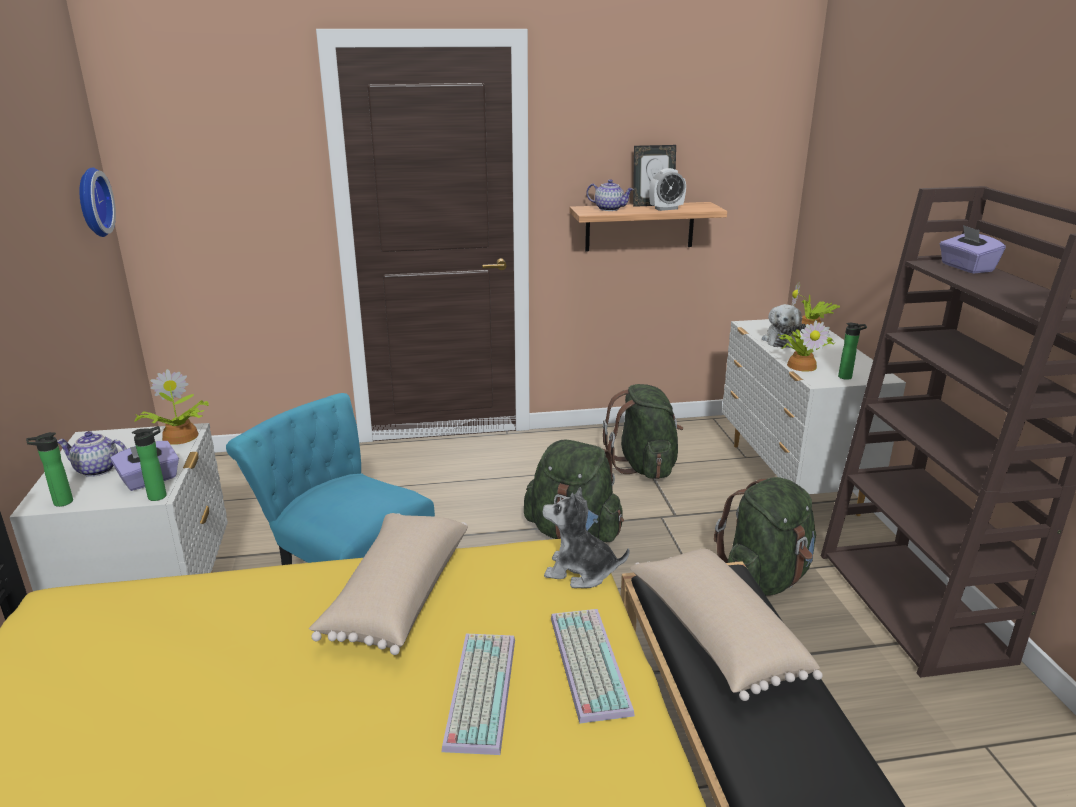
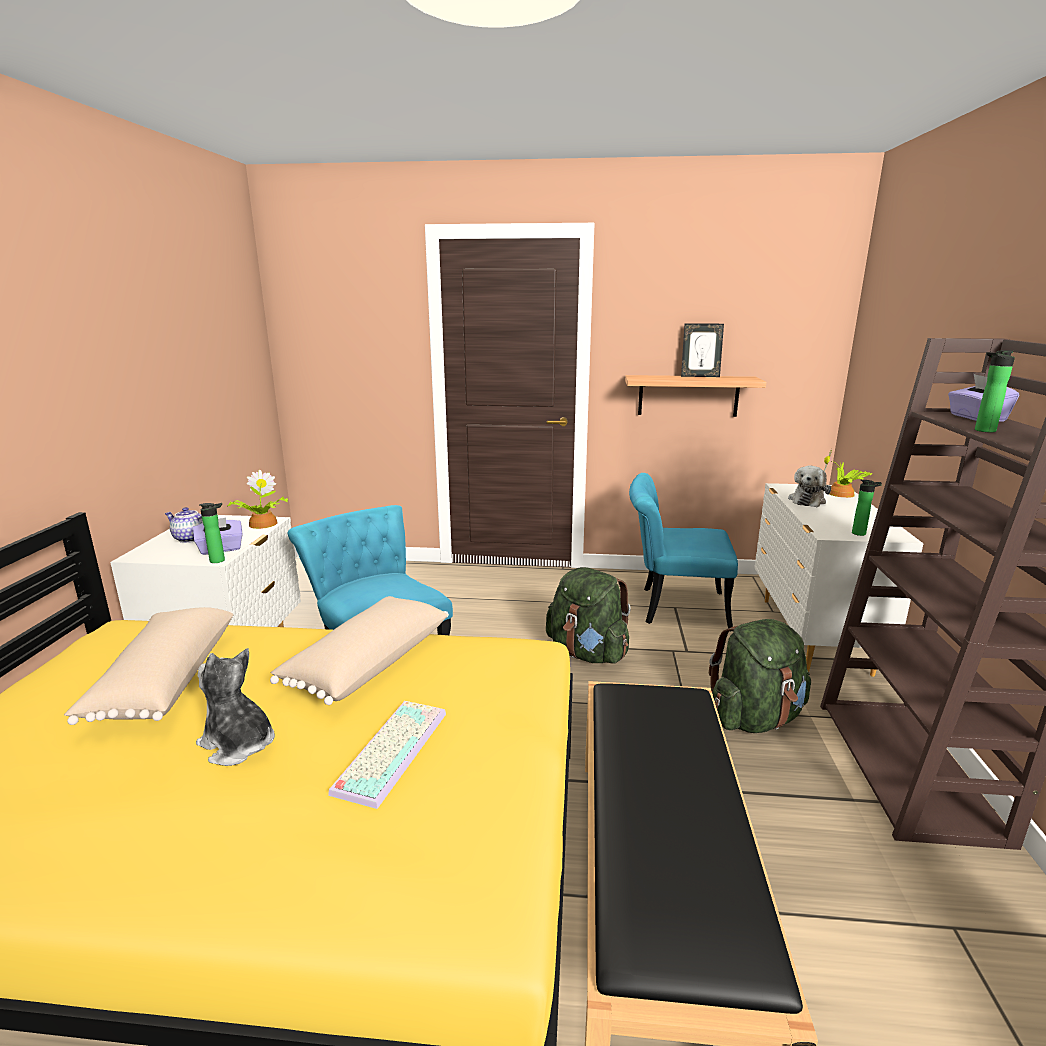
camera: 15 degrees right, 5 degrees down
bottle [26,432,73,507] -> bottle moved to [975,350,1015,432]
wall clock [79,167,116,237] -> none
plush toy [543,487,629,588] -> plush toy moved to [196,648,275,766]
keyboard [551,609,635,724] -> none
teapot [587,179,634,211] -> none
green backpack [603,384,683,479] -> turquoise chair [629,473,738,631]
beige pillow [630,549,823,701] -> beige pillow moved to [64,607,234,725]
alarm clock [649,168,686,211] -> none
potted plant [778,320,835,372] -> none

